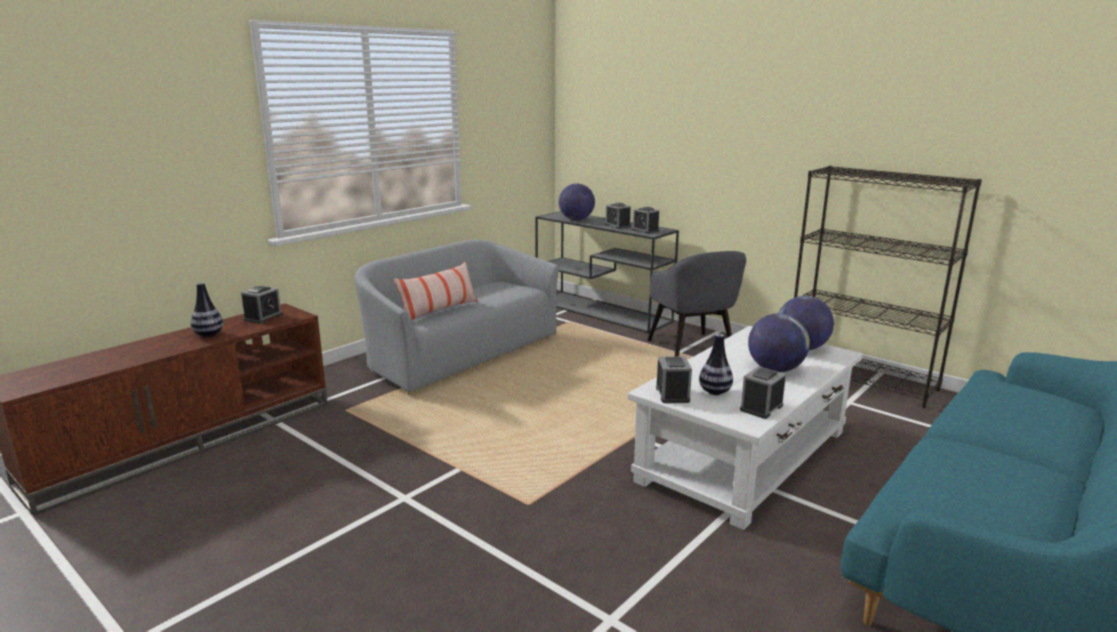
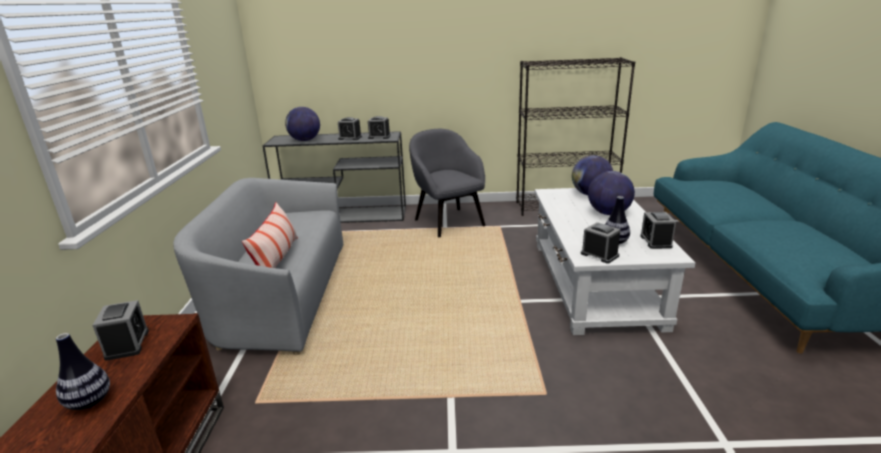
camera: 40 degrees left, 5 degrees up
grey armchair [648,251,746,357] -> grey armchair turned 150 degrees counterclockwise [409,129,485,237]

